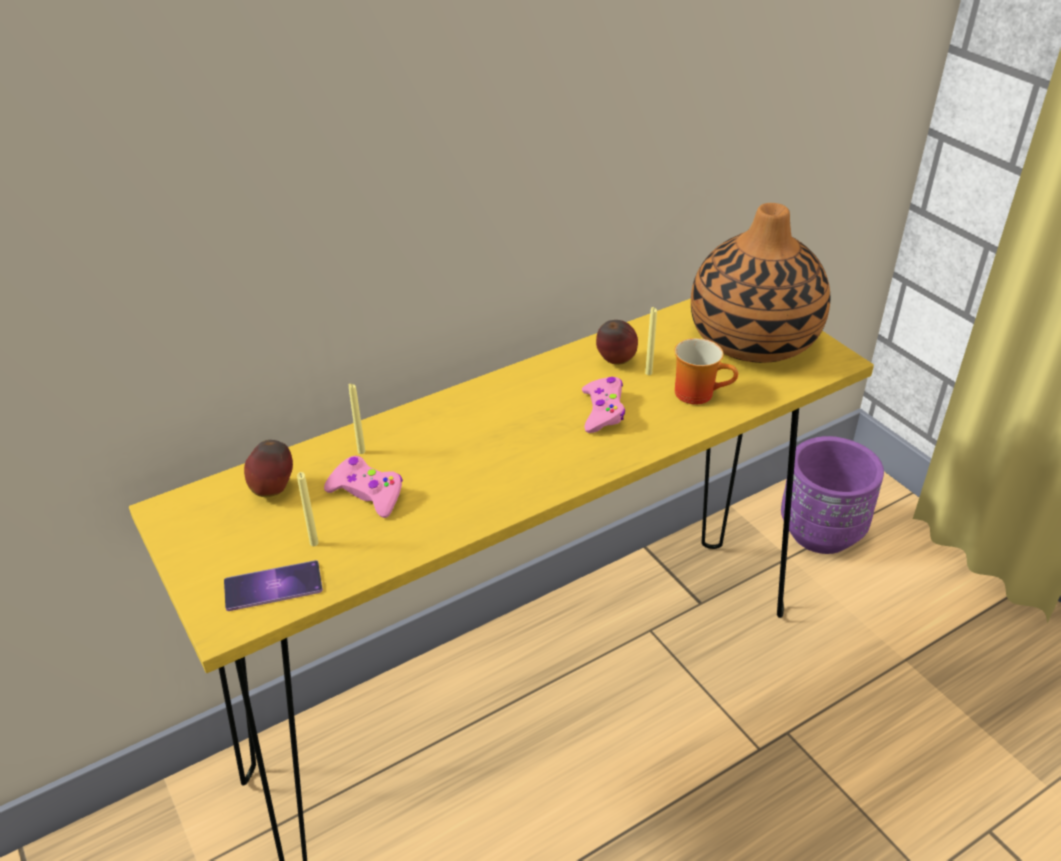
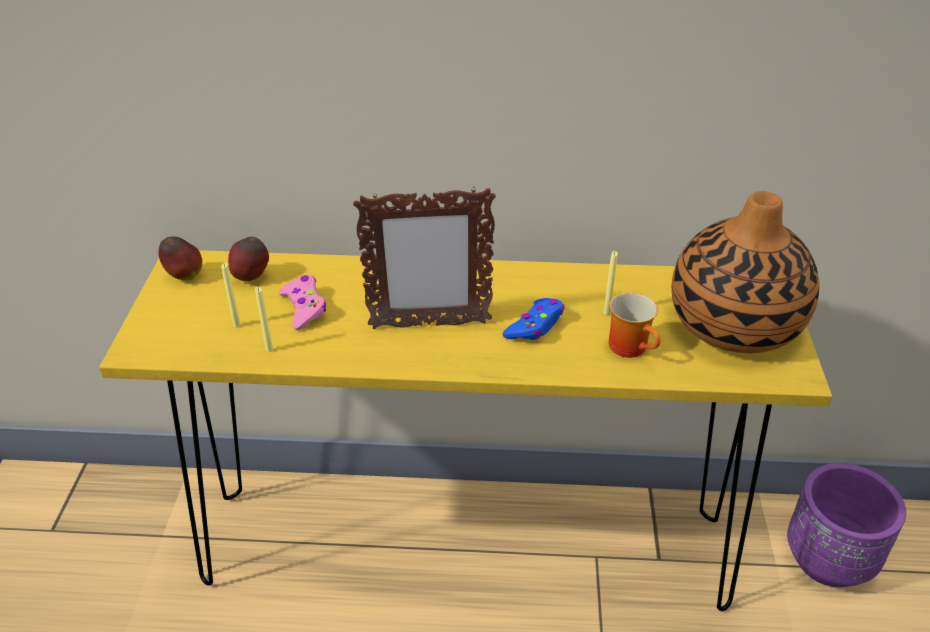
camera: 35 degrees right, 0 degrees up
phone [224,560,323,611] -> none
yellow candle [349,384,365,454] -> yellow candle moved to [255,287,273,352]
pink game controller [582,377,625,433] -> blue game controller [503,298,565,340]
apple [596,320,638,365] -> apple moved to [158,236,202,280]
none -> picture frame [353,188,496,329]

